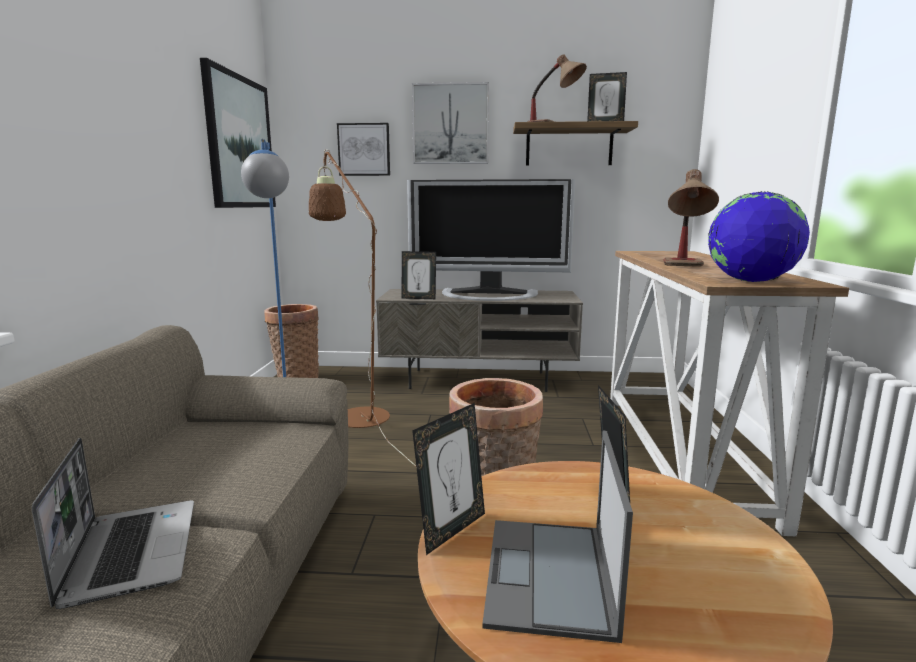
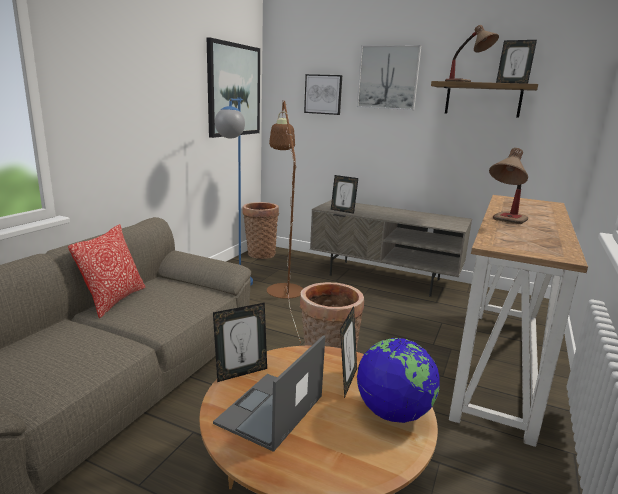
camera: 20 degrees right, 5 degrees up
laptop [32,438,194,609] -> none
television [407,179,575,301] -> none
globe [708,191,810,282] -> globe moved to [357,338,440,423]
none -> pillow [68,224,145,319]

